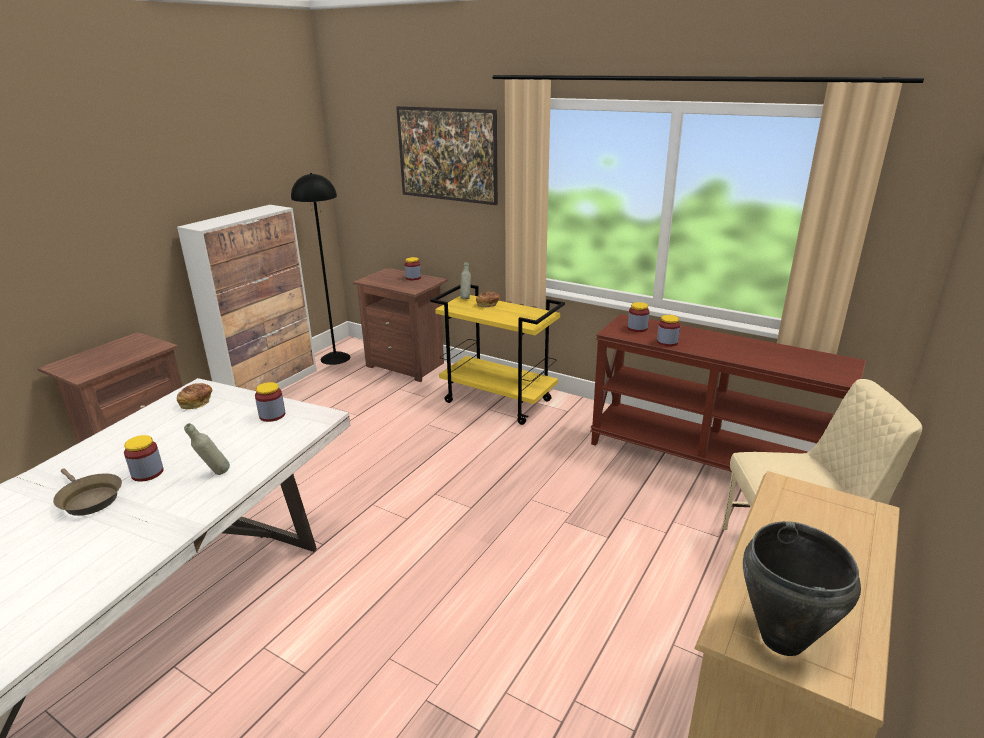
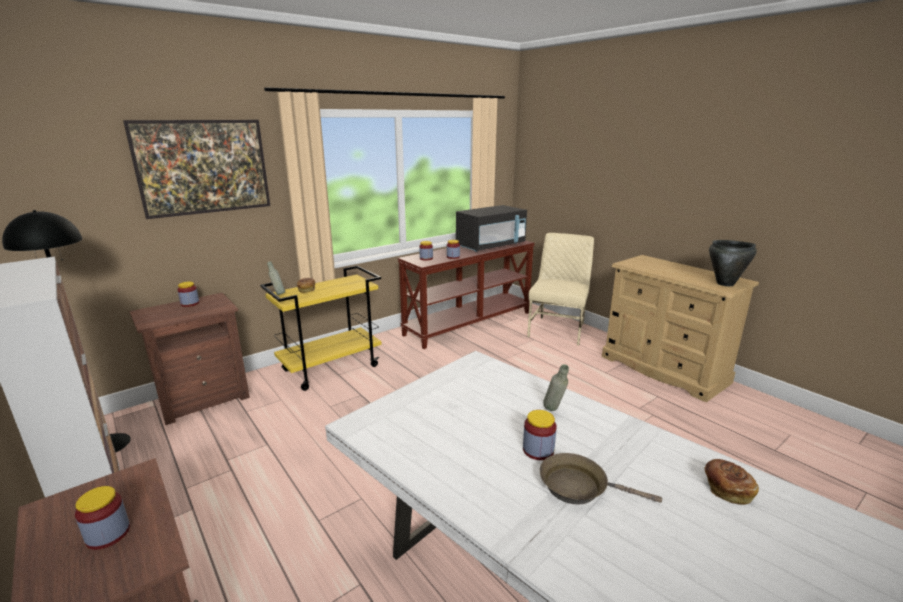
camera: 70 degrees left, 5 degrees down
brown frying pan [53,468,122,516] -> brown frying pan turned 135 degrees counterclockwise [540,453,662,504]
bread [177,383,213,409] -> bread moved to [705,459,759,505]
jar [255,382,285,422] -> jar moved to [75,486,130,550]
none -> black microwave [456,205,527,252]

